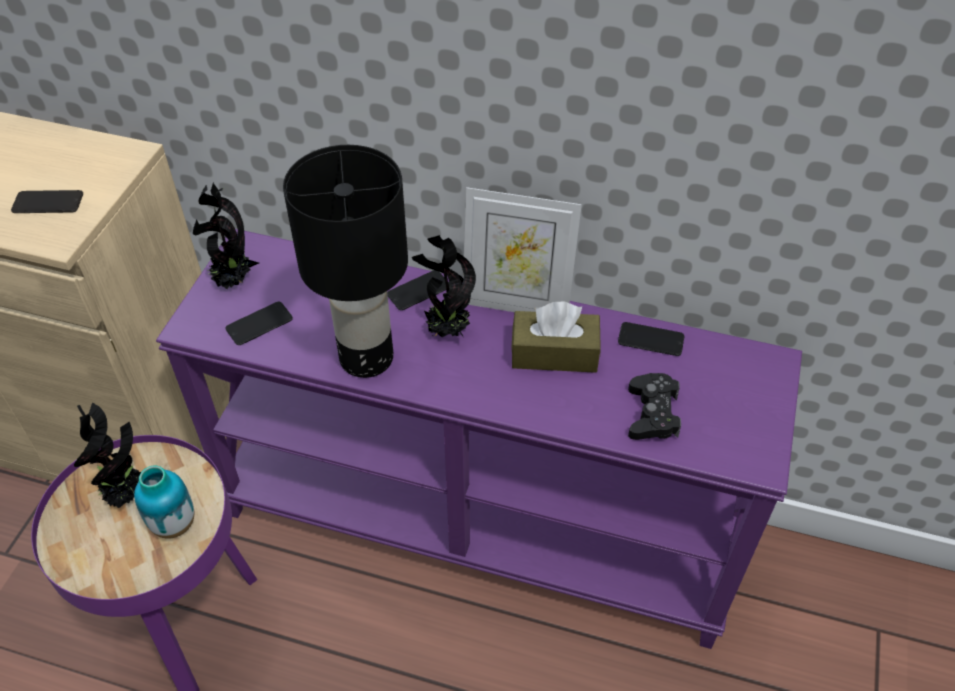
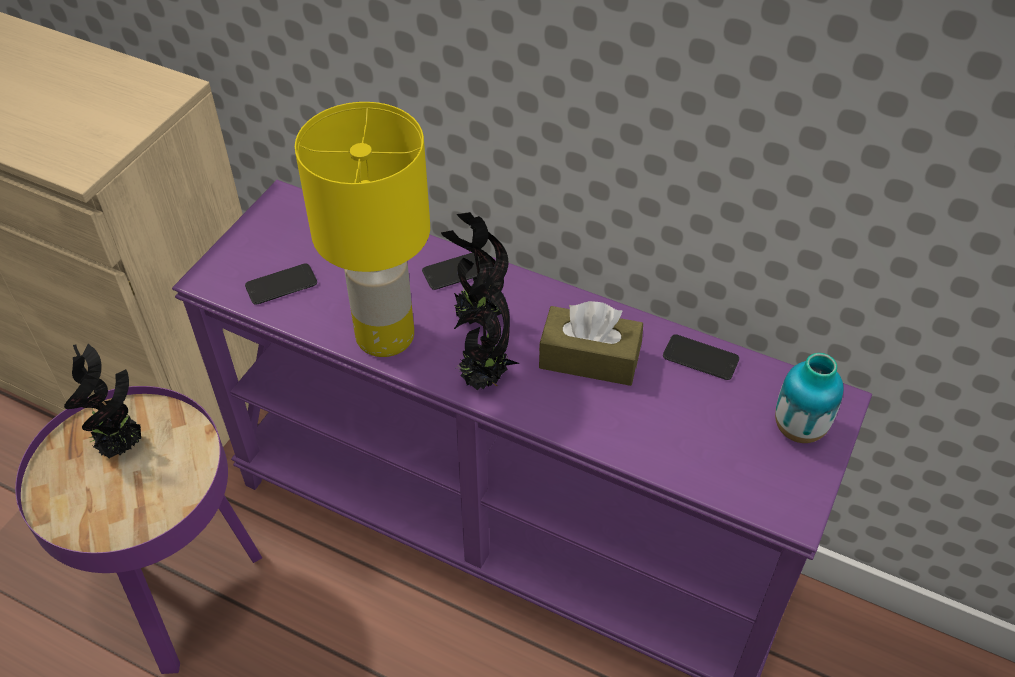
camera: 10 degrees right, 0 degrees up
phone [11,190,83,213] -> none
vase [134,465,194,539] -> vase moved to [775,353,844,443]
potted plant [193,183,259,289] -> potted plant moved to [454,273,519,391]
black table lamp [283,145,408,378] -> yellow table lamp [295,102,430,357]
picture frame [463,187,582,312] -> none
black game controller [628,373,681,440] -> none

